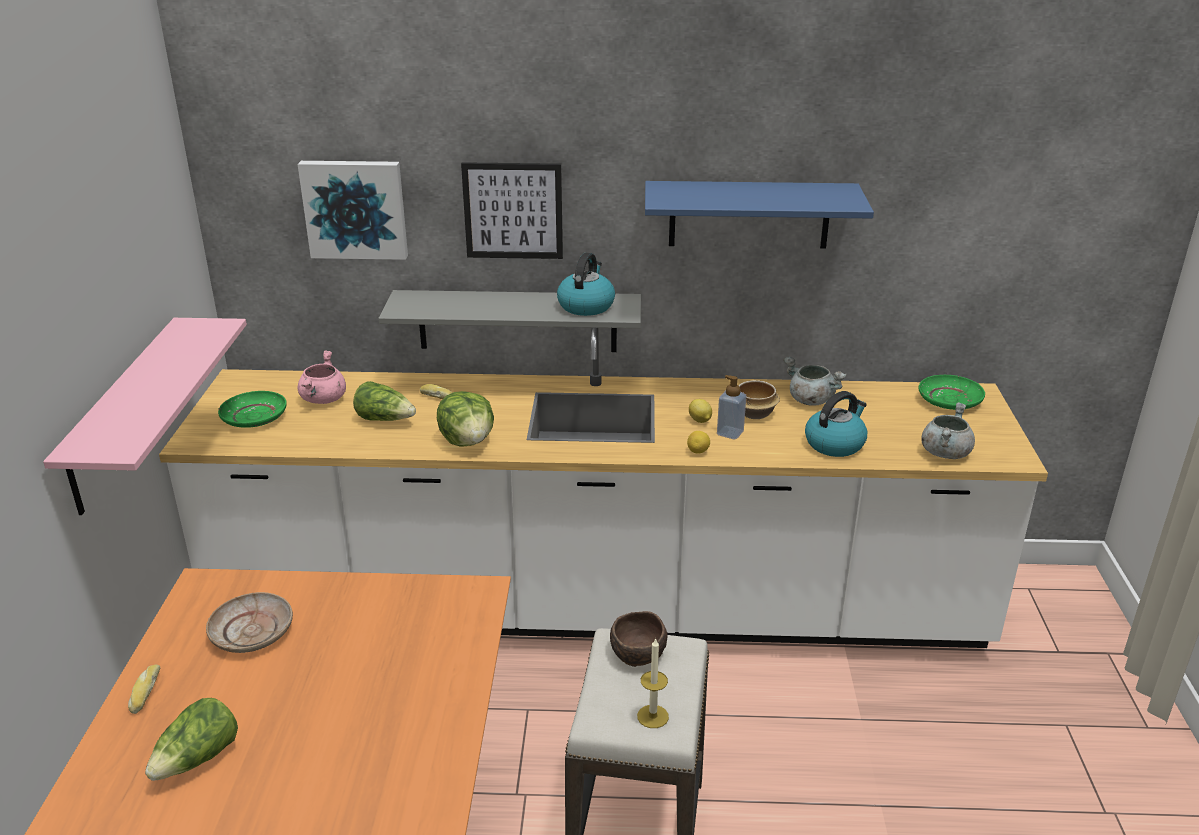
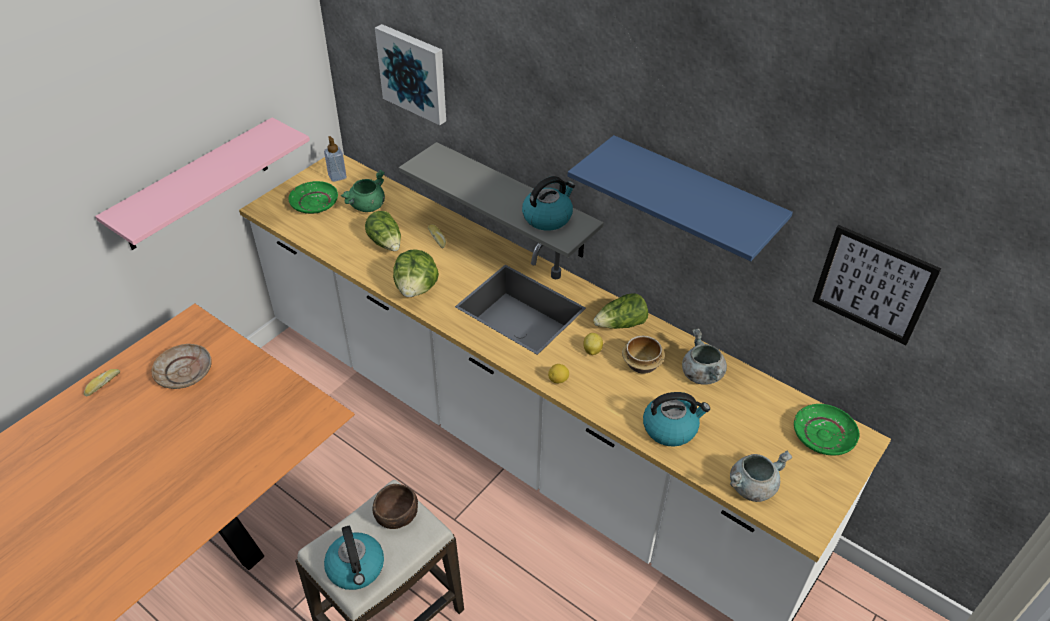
camera: 35 degrees right, 15 degrees up
lettuce [145,698,238,781] -> lettuce moved to [593,293,648,329]
pink cooking pot [298,350,346,404] -> green cooking pot [340,170,385,212]
picture [461,162,563,259] -> picture moved to [812,225,942,345]
candle [637,638,669,728] -> kettle [324,526,384,590]
soap dispenser [717,375,746,440] -> soap dispenser moved to [324,136,347,182]

